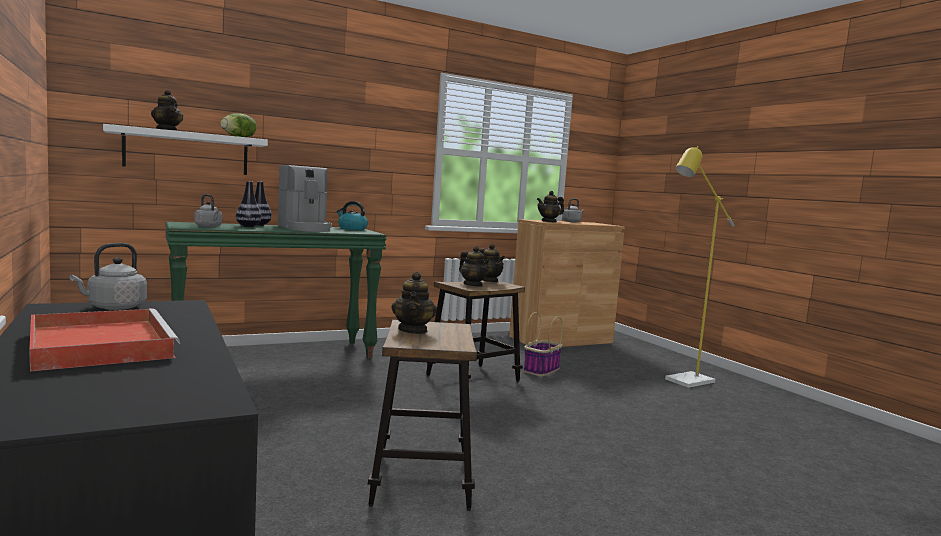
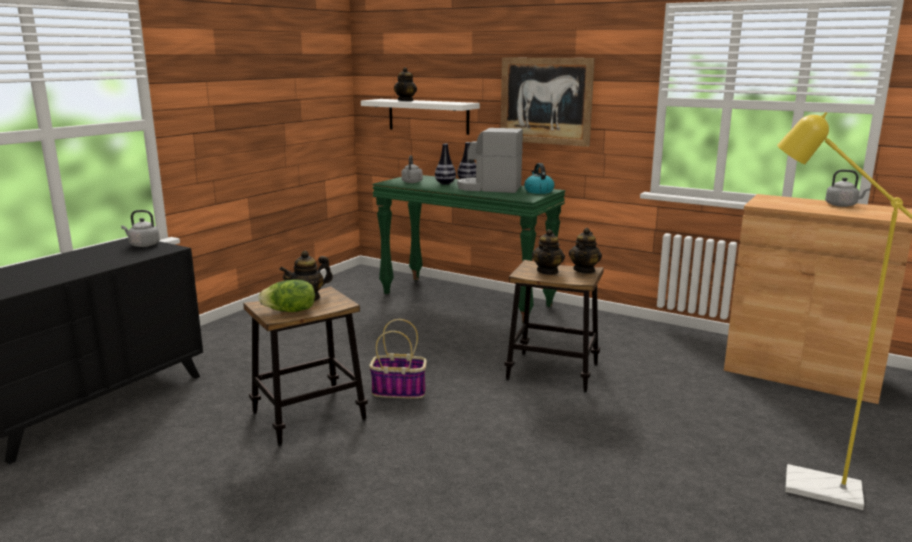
camera: 60 degrees right, 10 degrees up
red tray [29,308,180,371] -> none
lettuce [220,113,257,137] -> lettuce moved to [258,279,315,312]
coffee machine [278,165,332,232] -> coffee machine turned 75 degrees clockwise [457,128,523,193]
basket [523,312,563,376] -> basket moved to [369,319,427,399]
teapot [537,191,564,222] -> none
none -> picture [501,58,595,147]

